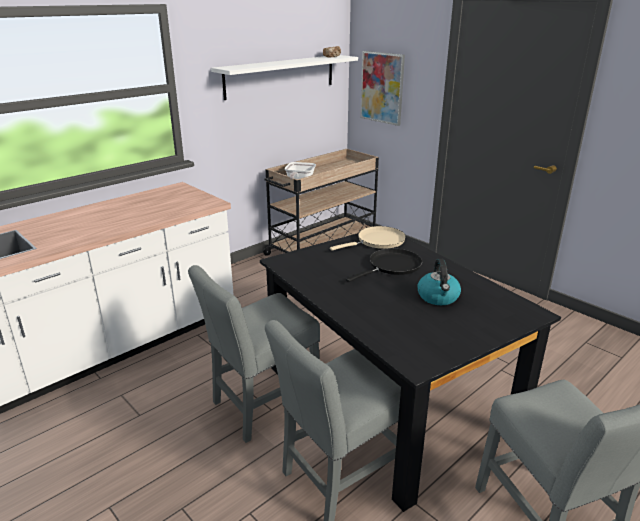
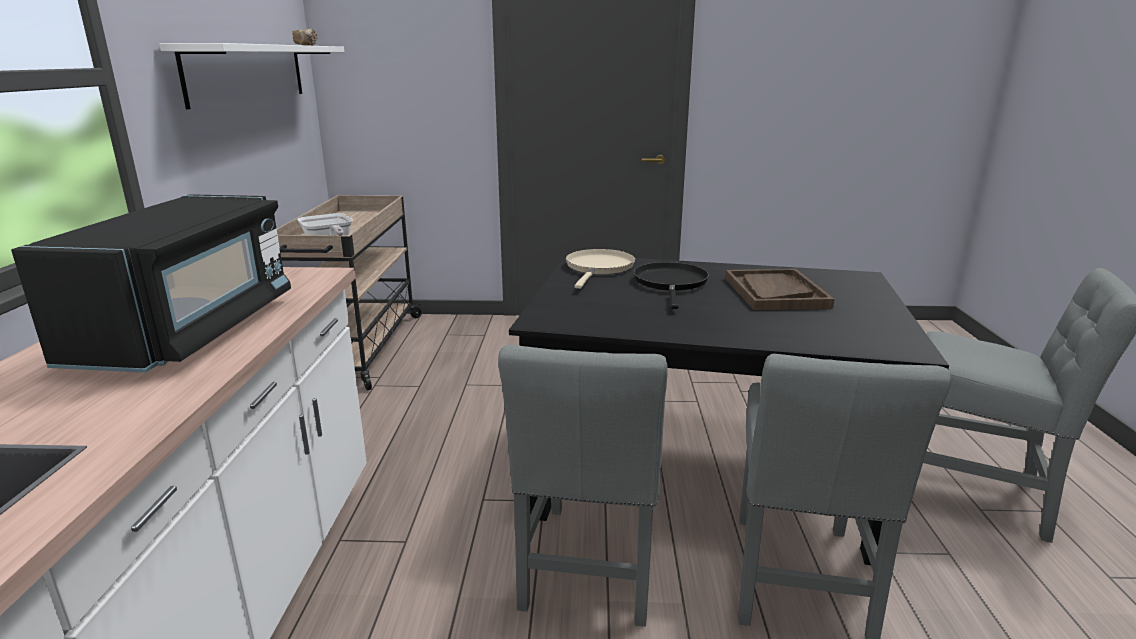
camera: 45 degrees left, 5 degrees down
picture [360,51,405,126] -> none
kettle [417,259,461,305] -> brown tray [725,269,834,310]
none -> black microwave [11,194,291,373]

